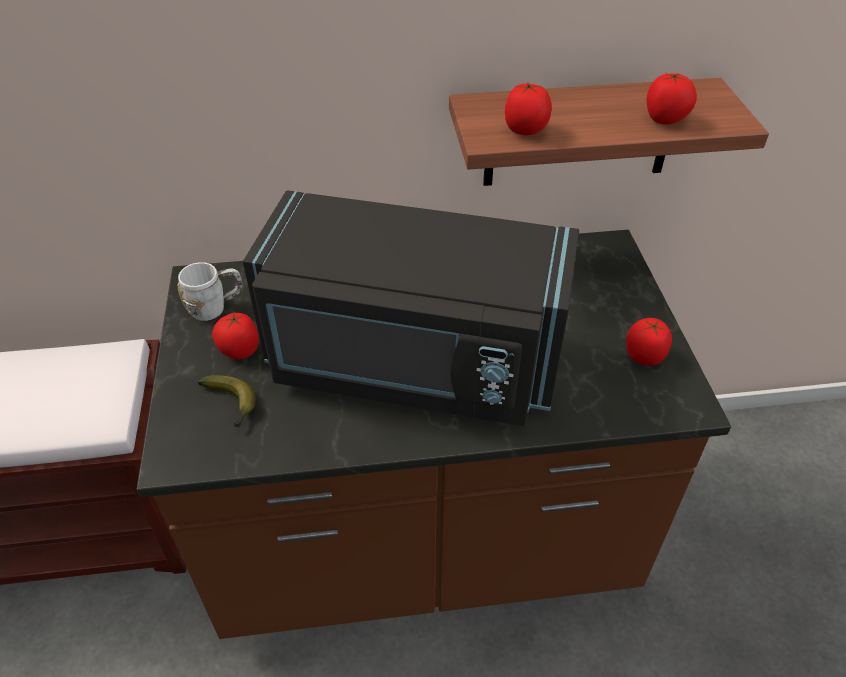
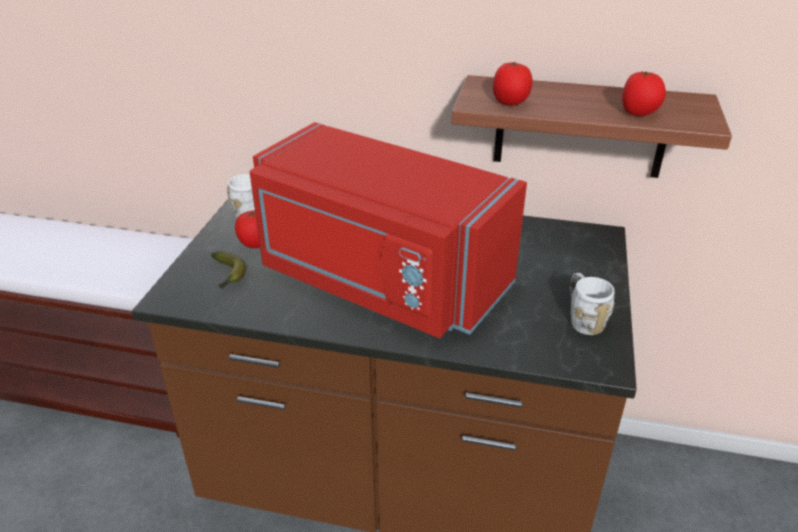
camera: 20 degrees right, 10 degrees down
black microwave [243,190,579,426] -> red microwave [249,122,527,338]
tomato [626,318,672,366] -> white mug [570,273,615,335]

